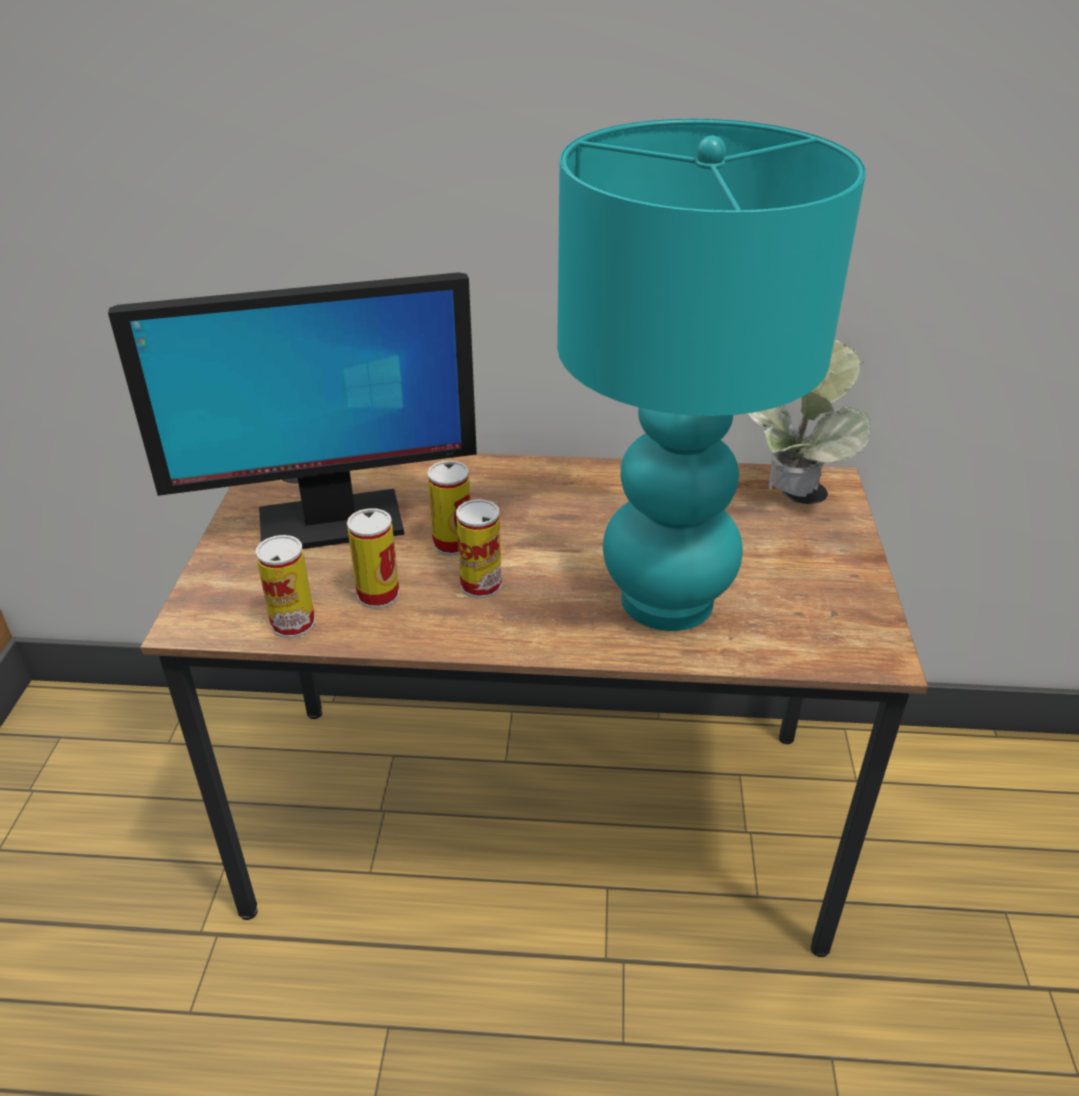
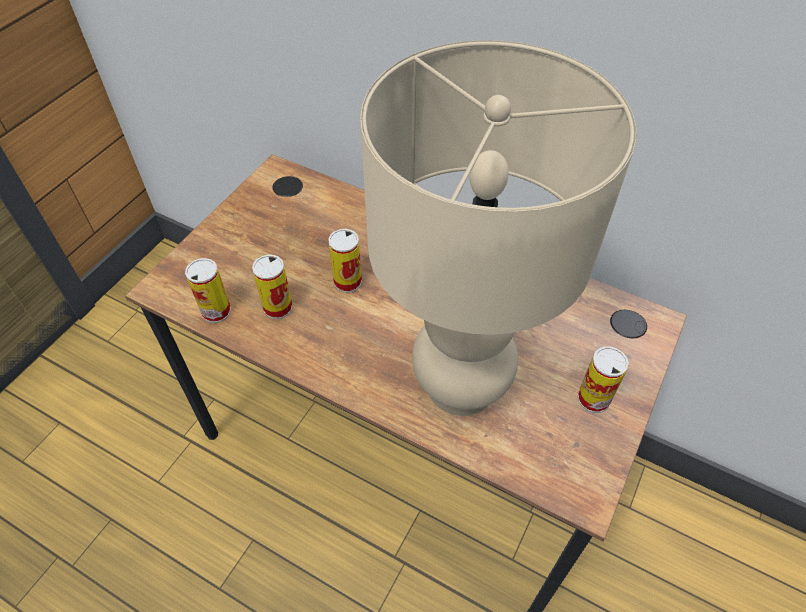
camera: 25 degrees right, 15 degrees up
monitor [108,272,477,549] -> none
can [456,499,502,599] -> can moved to [577,346,629,413]
turquoise table lamp [557,119,866,631] -> beige table lamp [360,40,636,416]
potted plant [747,339,871,497] -> none

